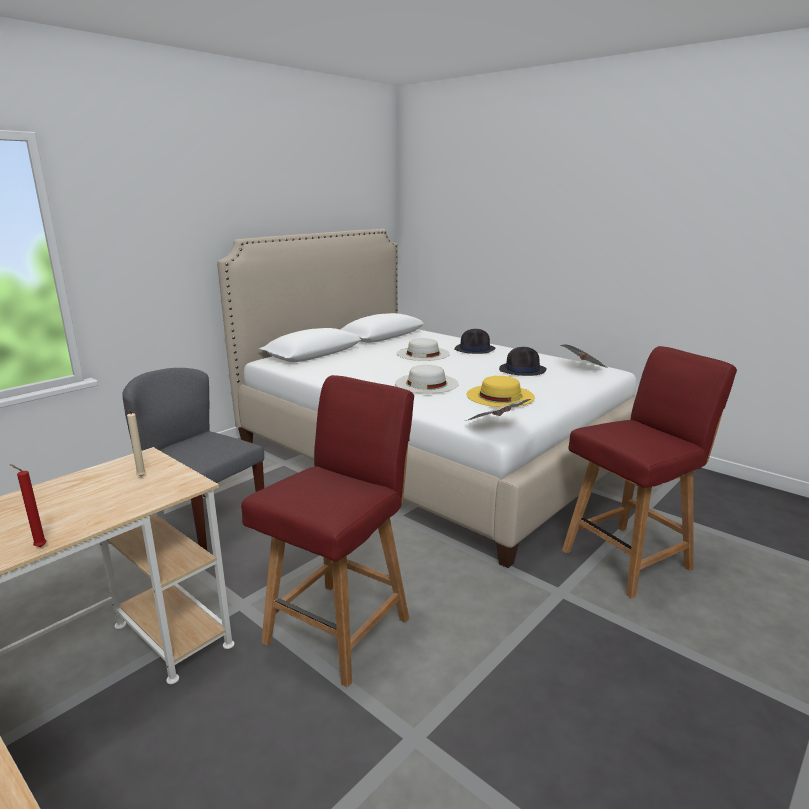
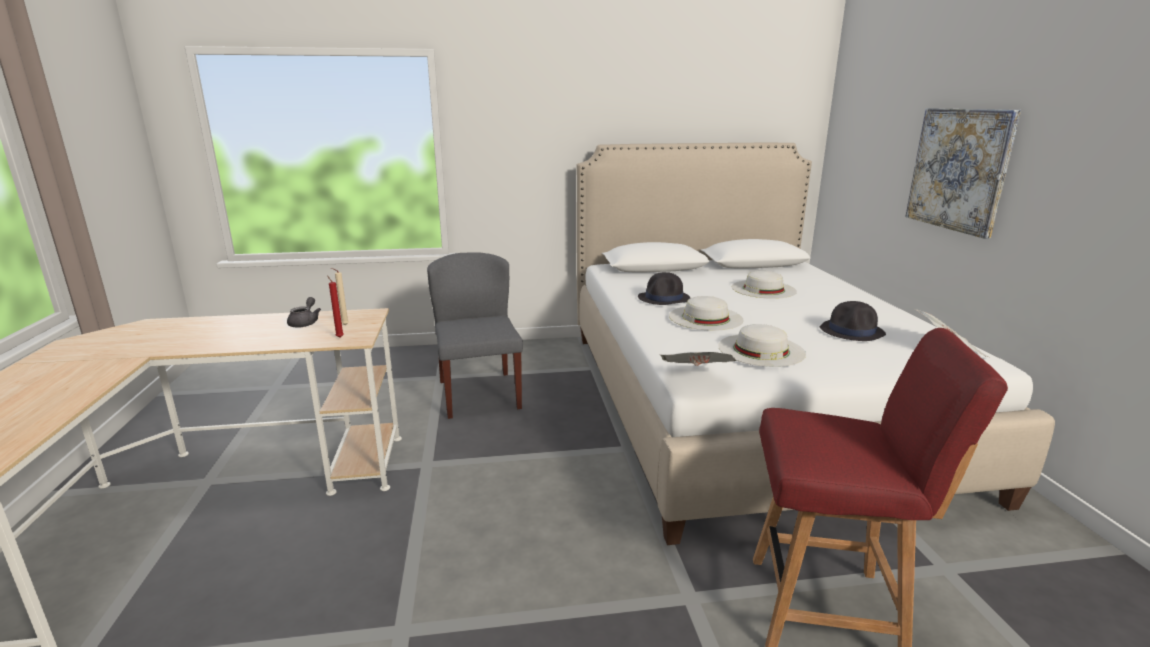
camera: 40 degrees right, 0 degrees up
red candle [10,464,47,547] -> red candle moved to [327,275,344,338]
red chair [241,375,414,687] -> none
black hat [454,329,496,354] -> black hat moved to [638,272,690,305]
yellow hat [467,376,535,407] -> white hat [718,324,806,367]
none -> grey teapot [287,297,321,327]
none -> picture [905,108,1021,239]

